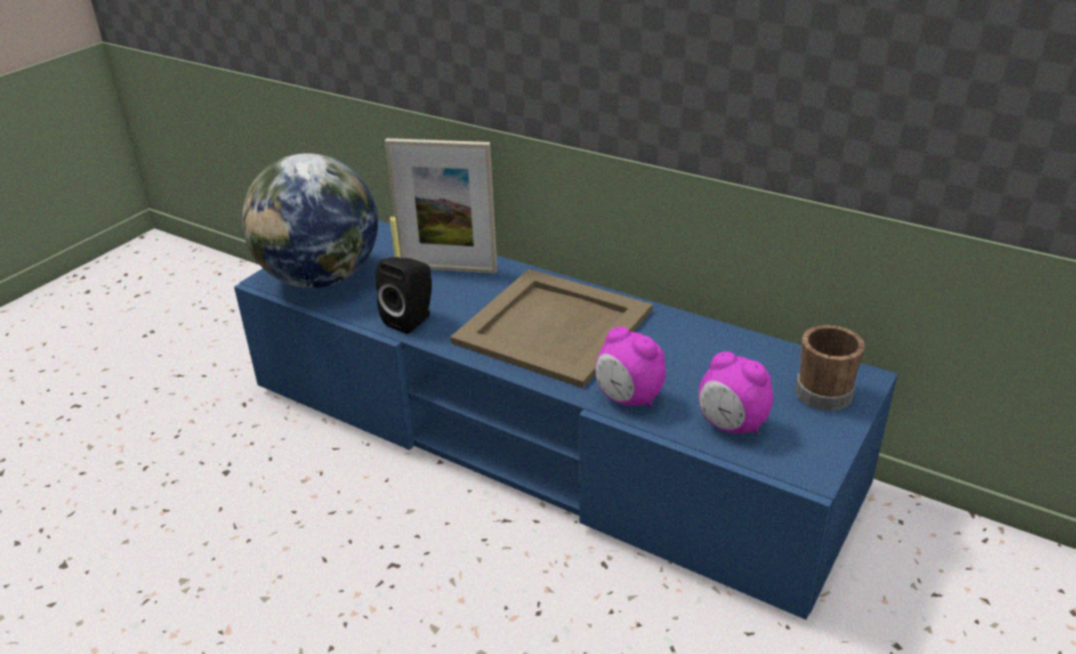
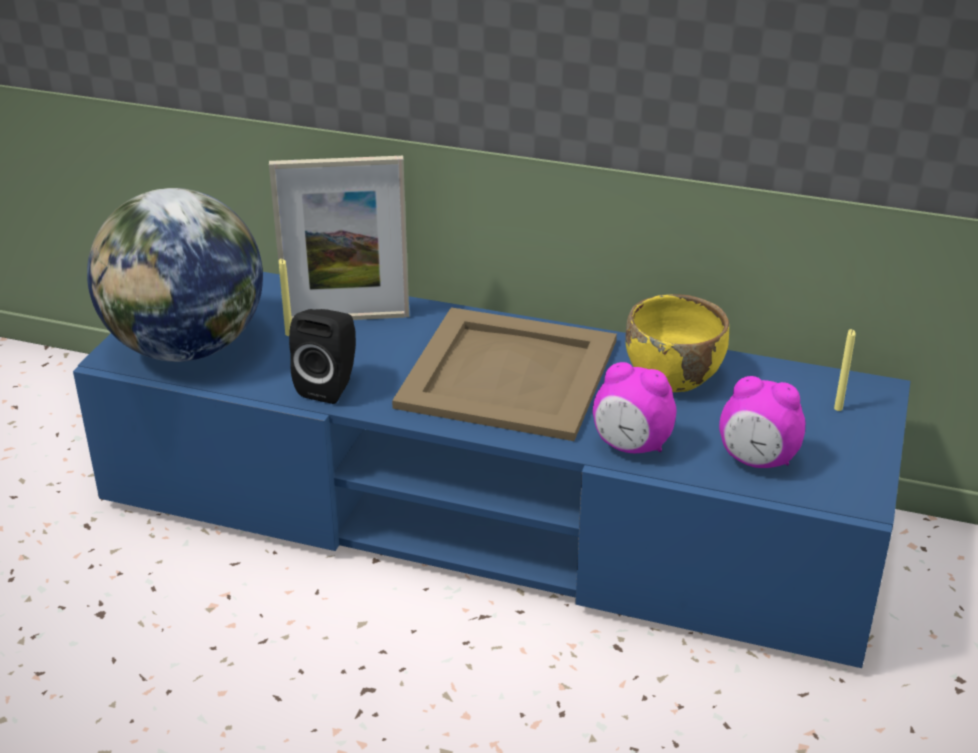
camera: 15 degrees left, 0 degrees up
brown mug [796,325,865,411] -> yellow candle [834,329,856,411]
none -> yellow bowl [625,294,729,392]

